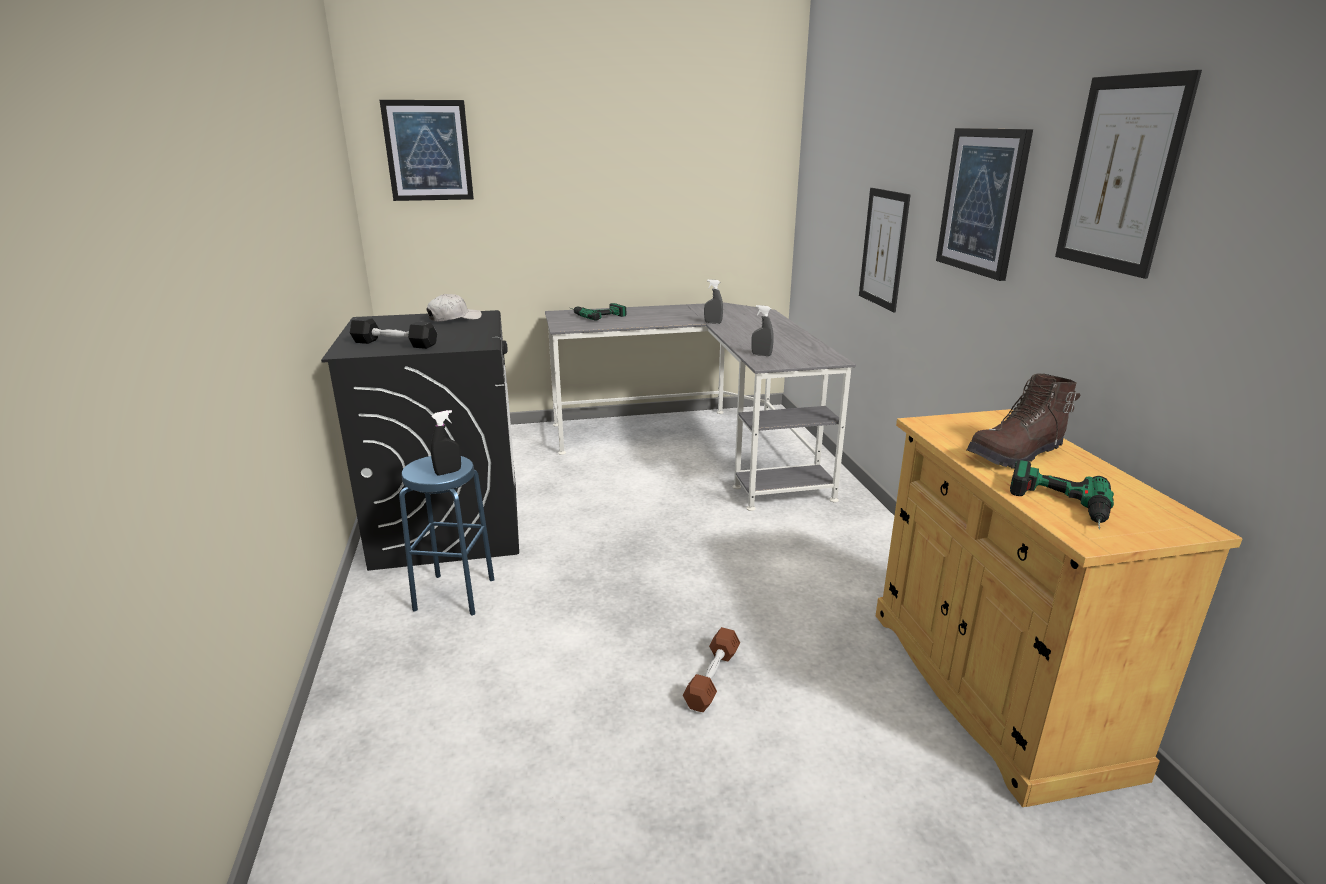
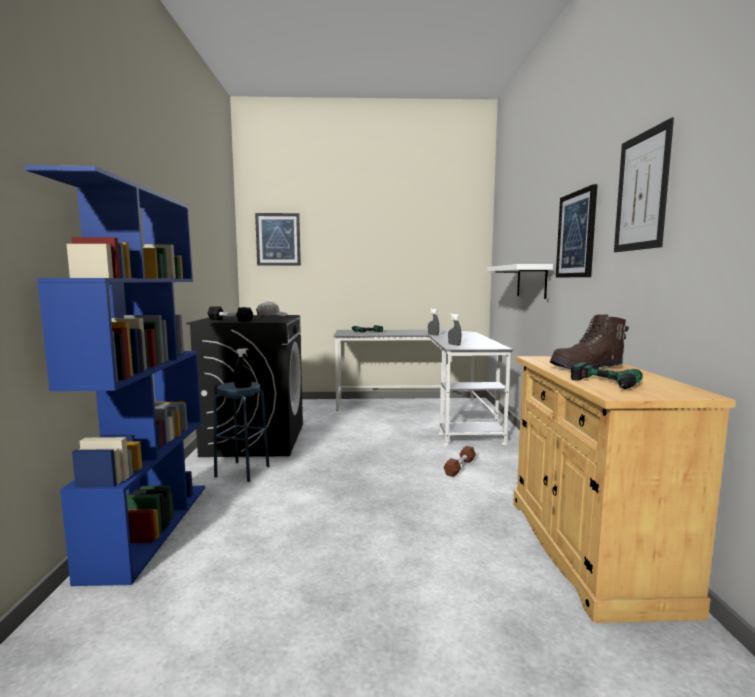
camera: 10 degrees right, 15 degrees down
brown dumbbell [683,627,740,712] -> brown dumbbell moved to [443,446,476,477]
picture [859,188,911,312] -> white shelf [487,264,553,299]
none -> blue bookcase [25,165,205,586]

